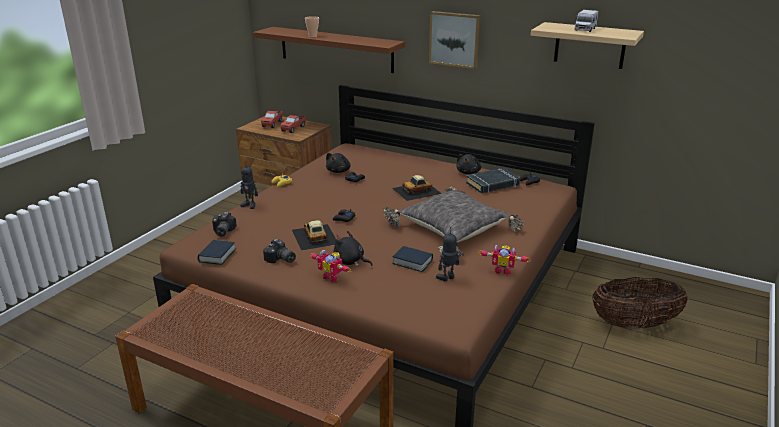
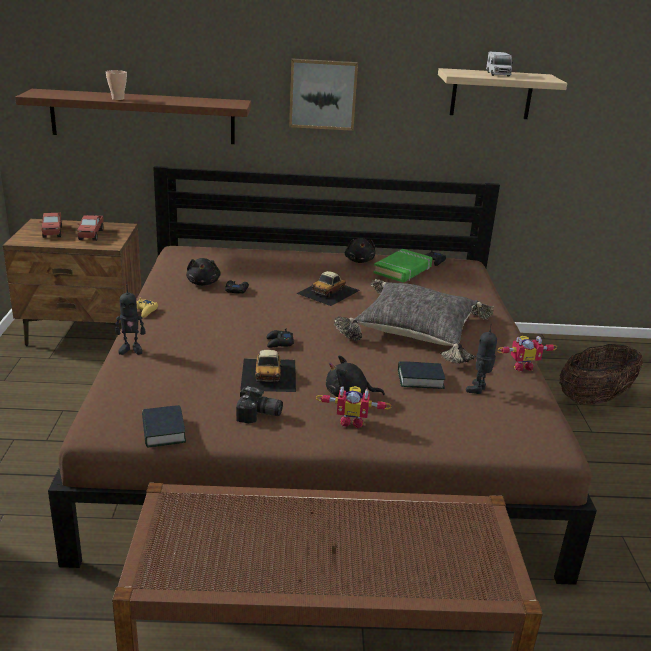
camera: 30 degrees left, 0 degrees up
camera [212,212,237,237] -> none
toy car [292,220,336,250] -> toy car turned 135 degrees counterclockwise [240,350,296,392]
black book [466,168,520,193] -> green book [374,249,432,283]

